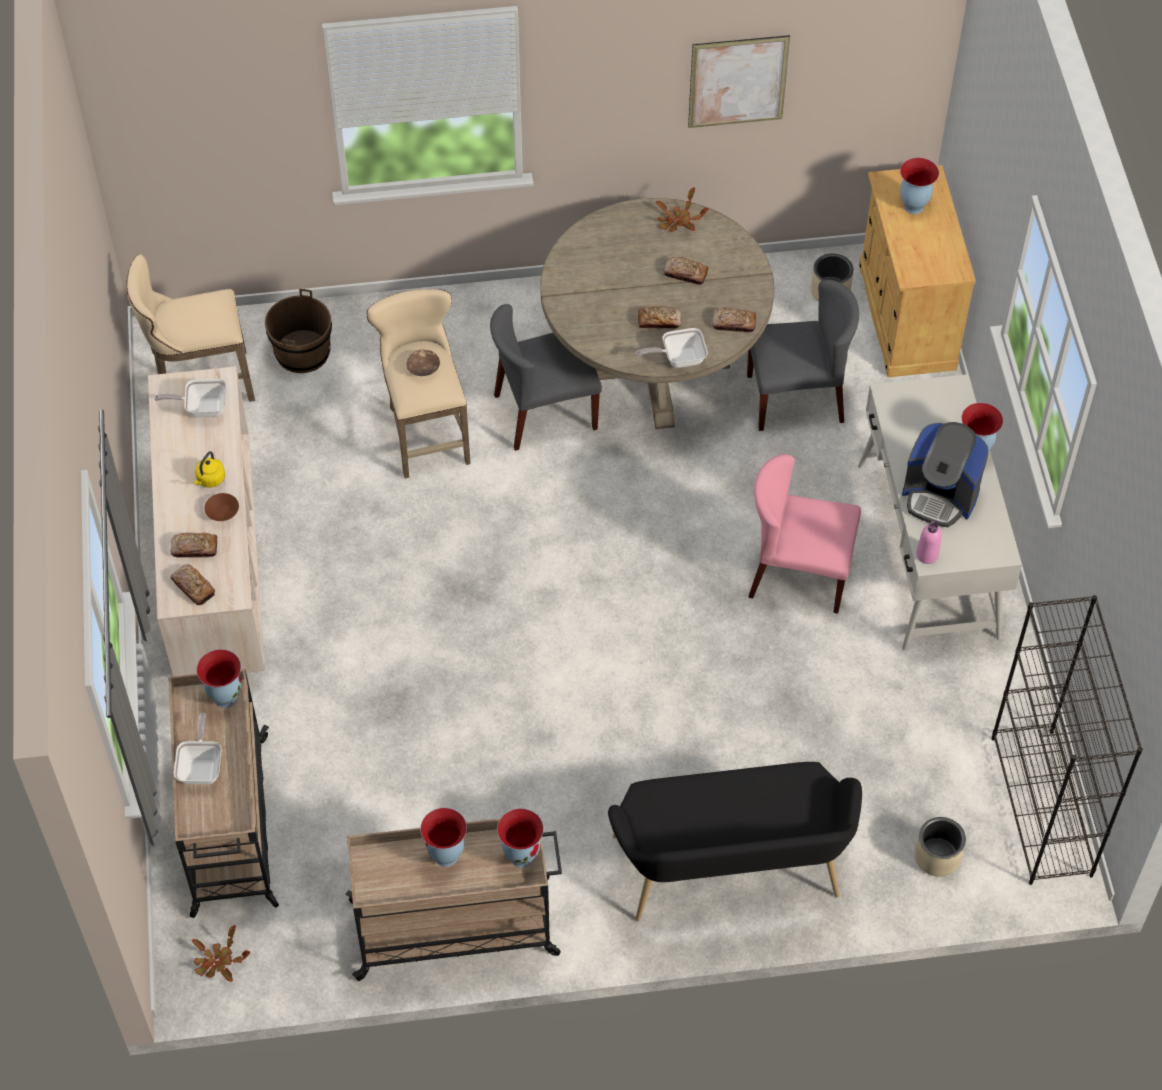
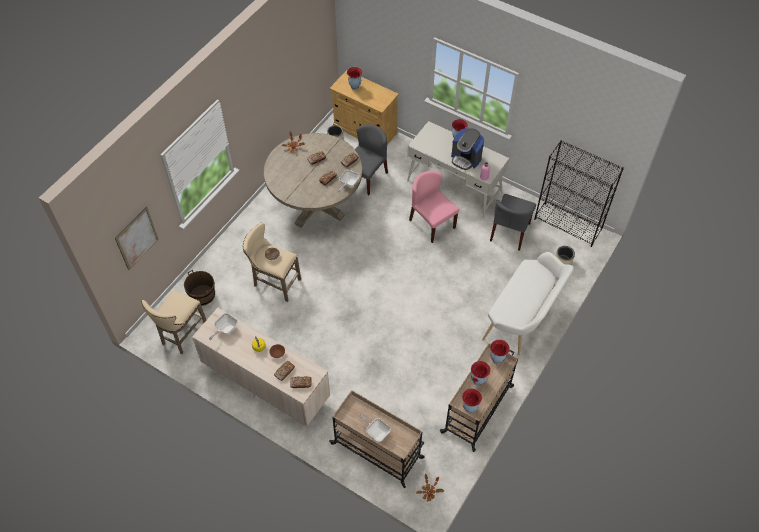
camera: 50 degrees left, 0 degrees up
vase [197,649,241,708] -> vase moved to [462,388,482,413]
grey chair [490,304,602,451] -> grey chair moved to [490,194,536,251]
black bench [608,762,862,921] -> white bench [482,252,574,356]
picture [688,35,790,128] -> picture moved to [115,207,158,270]
pink chair [748,454,861,614] -> pink chair turned 90 degrees clockwise [409,171,459,243]
coffee machine [902,422,989,527] -> coffee machine turned 60 degrees clockwise [451,128,484,170]

